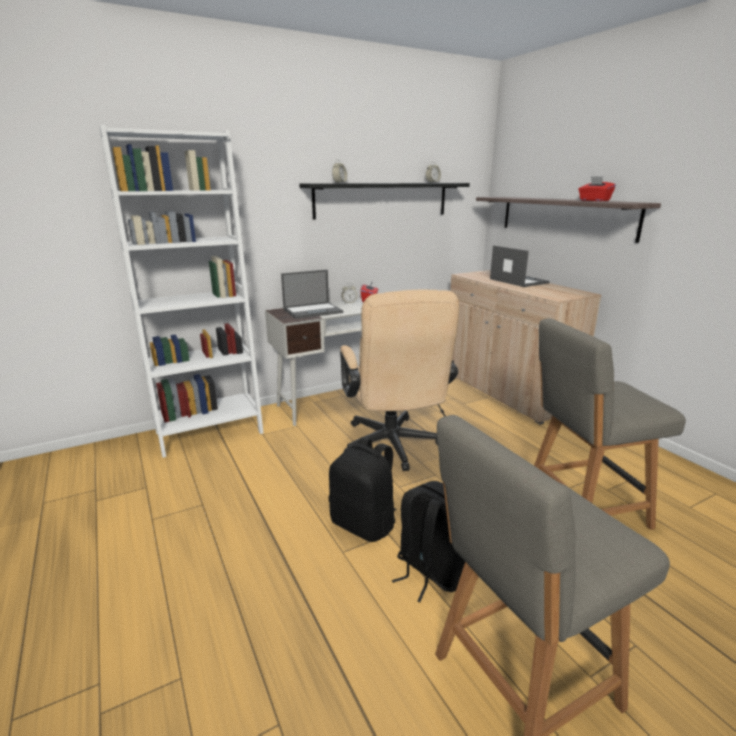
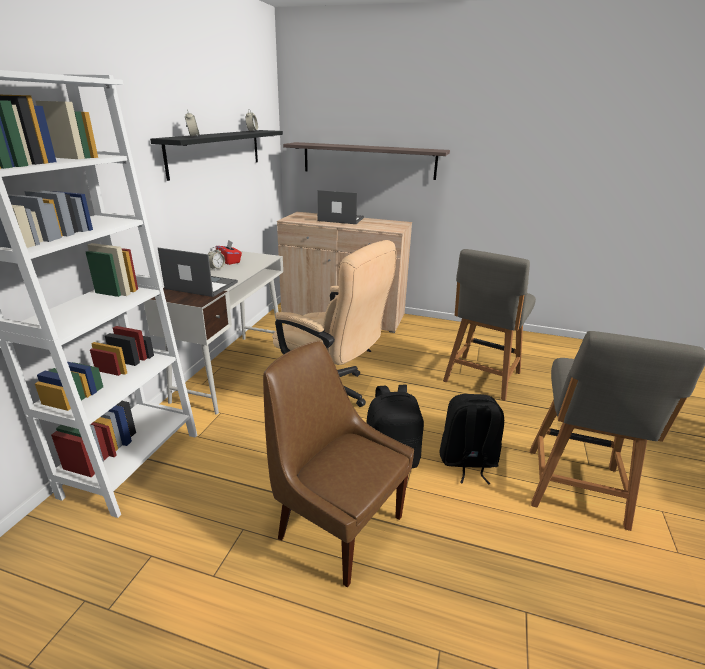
camera: 45 degrees left, 5 degrees up
laptop [281,270,343,319] -> laptop turned 90 degrees counterclockwise [158,248,238,297]
red tissue box [579,176,616,201] -> none
none -> brown chair [263,341,414,587]

